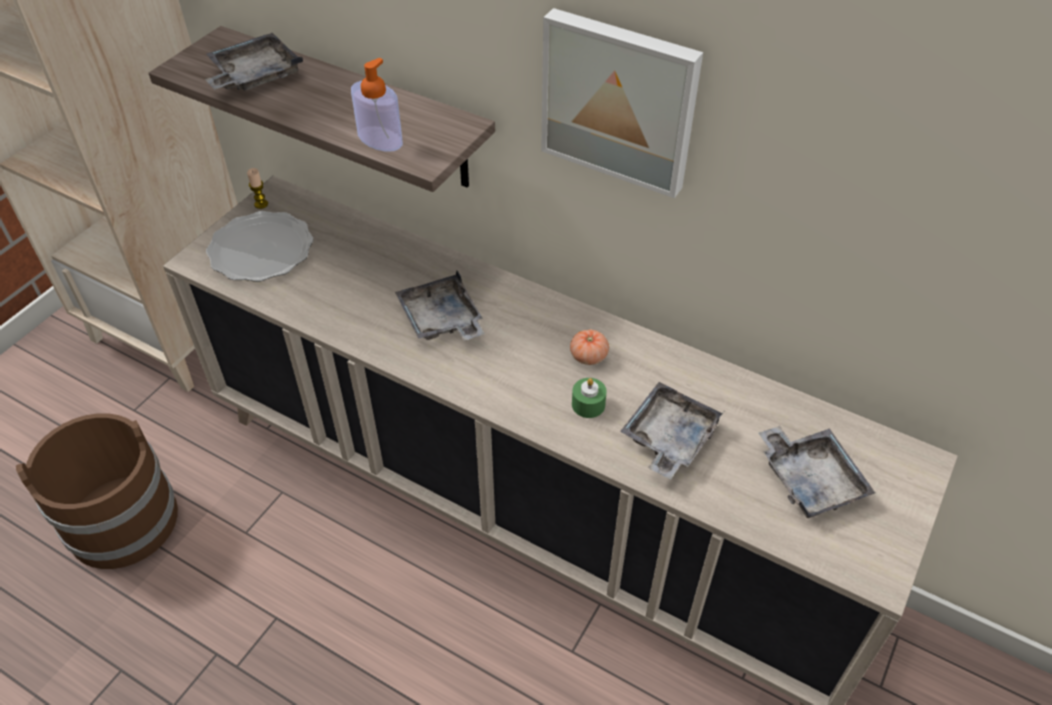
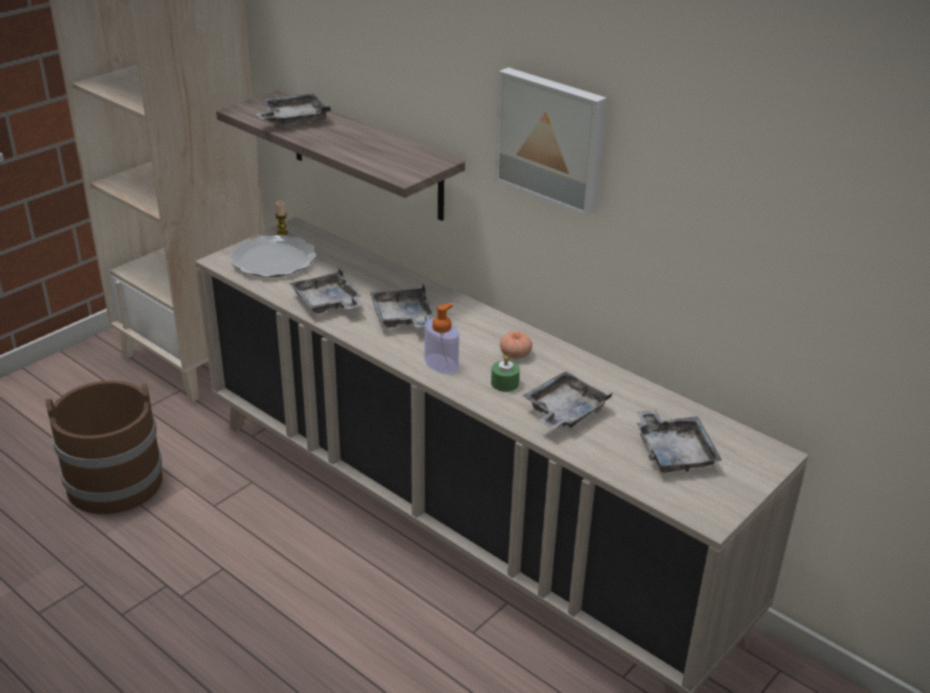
camera: 10 degrees right, 15 degrees down
soap dispenser [351,58,403,152] -> soap dispenser moved to [424,303,459,375]
none -> grey tray [290,268,363,314]

